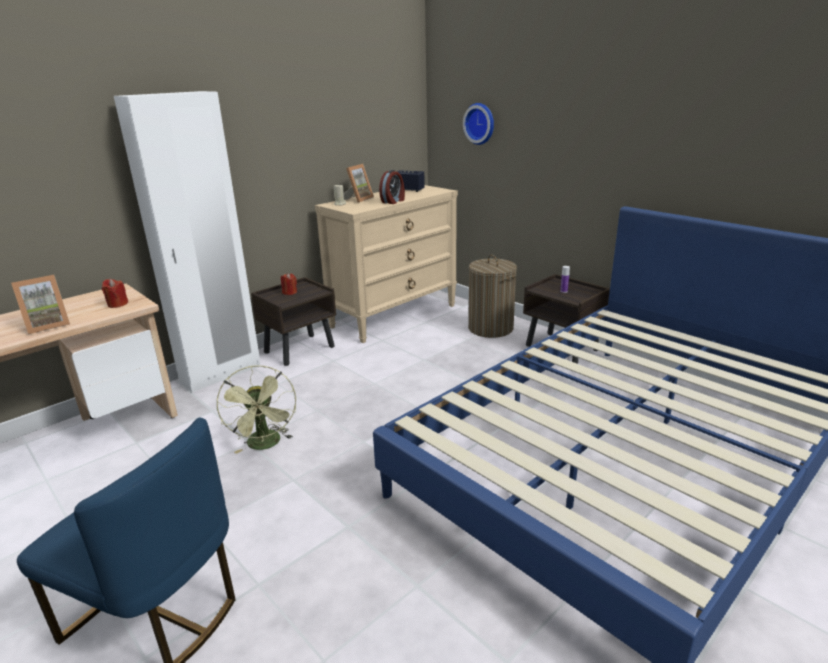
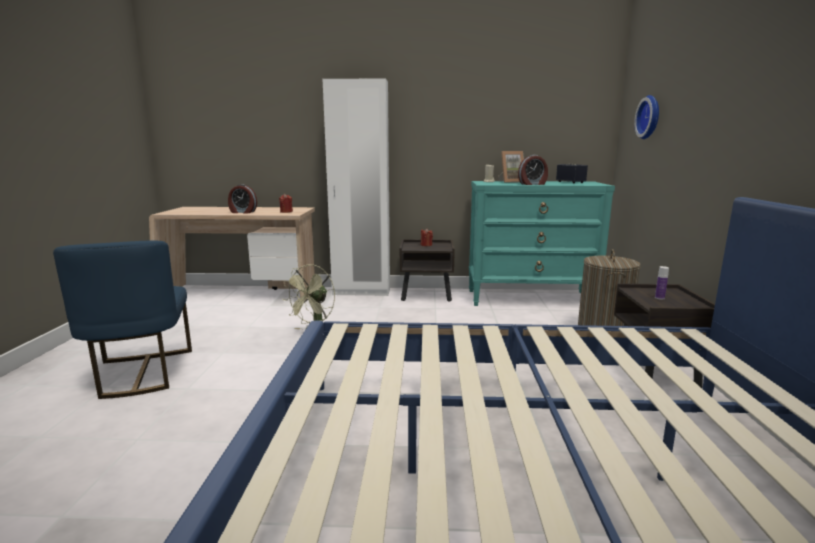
camera: 45 degrees right, 10 degrees down
picture frame [11,275,70,334] -> alarm clock [228,184,257,213]
beige dresser [315,185,458,343] -> turquoise dresser [469,181,615,306]

